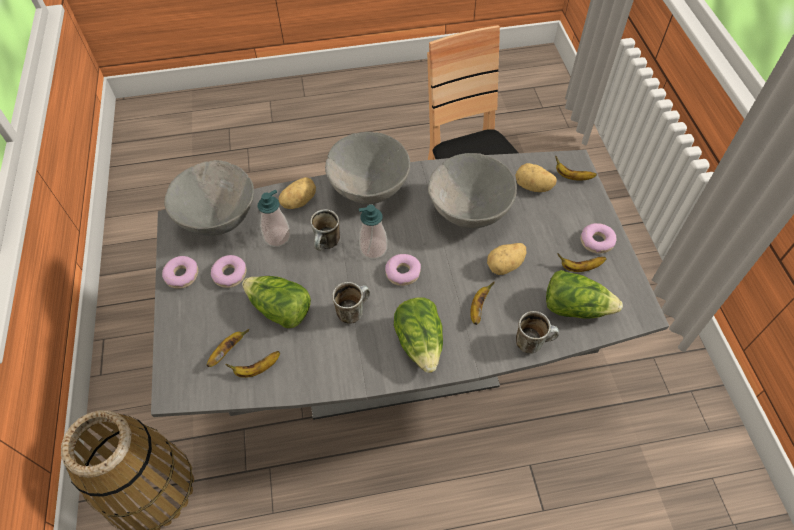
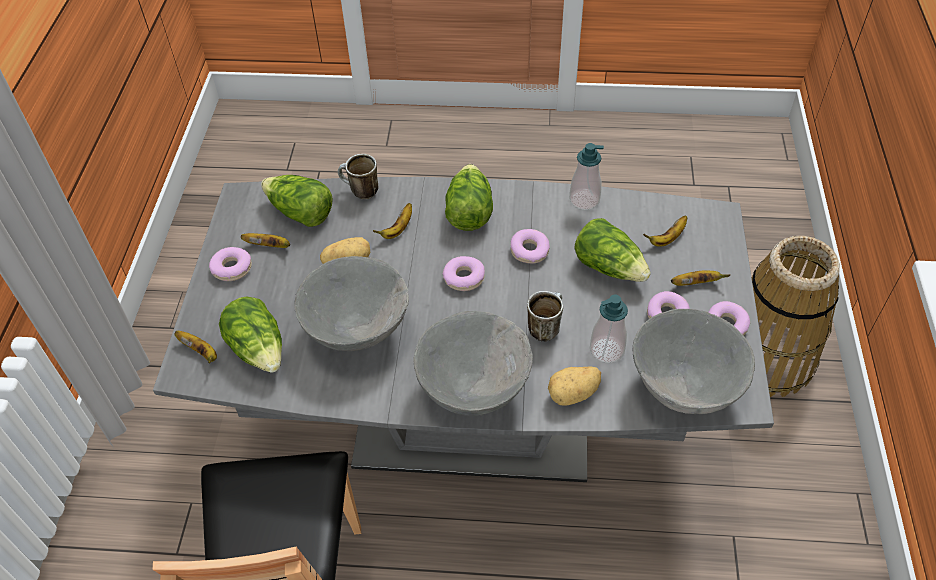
camera: 165 degrees left, 5 degrees down
banana [225,351,280,378] -> banana moved to [671,270,730,286]
mug [332,282,370,324] -> donut [511,229,550,264]
soap dispenser [359,205,387,259] -> soap dispenser moved to [569,143,604,210]
potato [515,163,557,192] -> lettuce [219,297,282,373]

